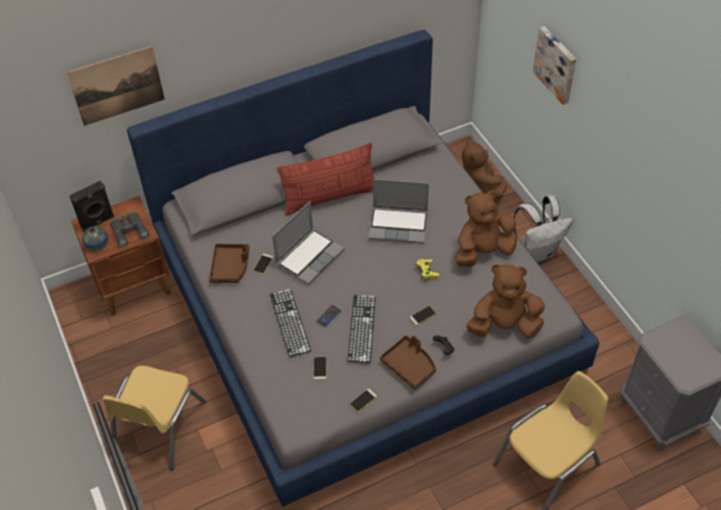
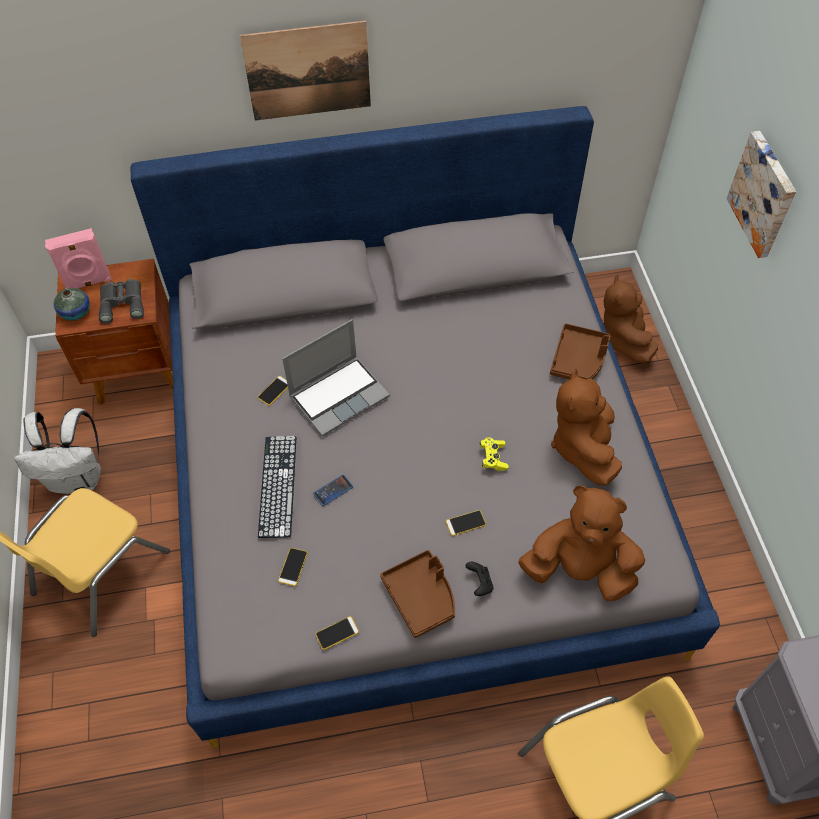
camera: 15 degrees right, 5 degrees up
picture [67,46,165,126] -> picture moved to [240,21,371,121]
black speaker [69,181,114,232] -> pink speaker [45,228,112,289]
brown tray [209,244,250,283] -> brown tray moved to [550,323,610,380]
pillow [277,143,375,216] -> none
keyboard [348,295,376,363] -> none
laptop [368,179,429,244] -> none
brown plush toy [455,191,517,267] -> brown plush toy turned 75 degrees counterclockwise [551,369,622,485]
white backpack [514,195,573,262] -> white backpack moved to [14,408,101,494]

